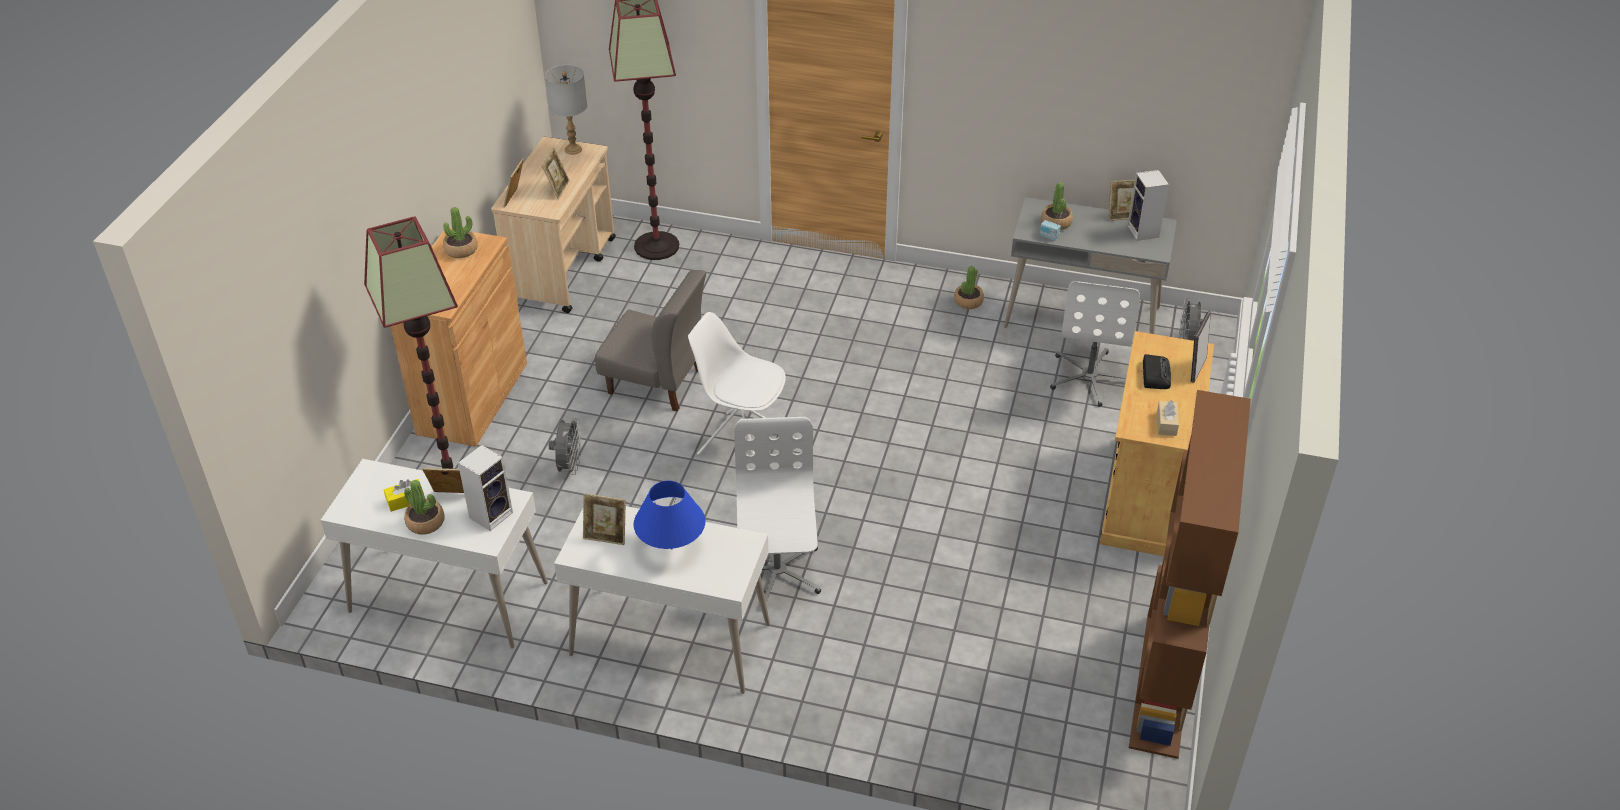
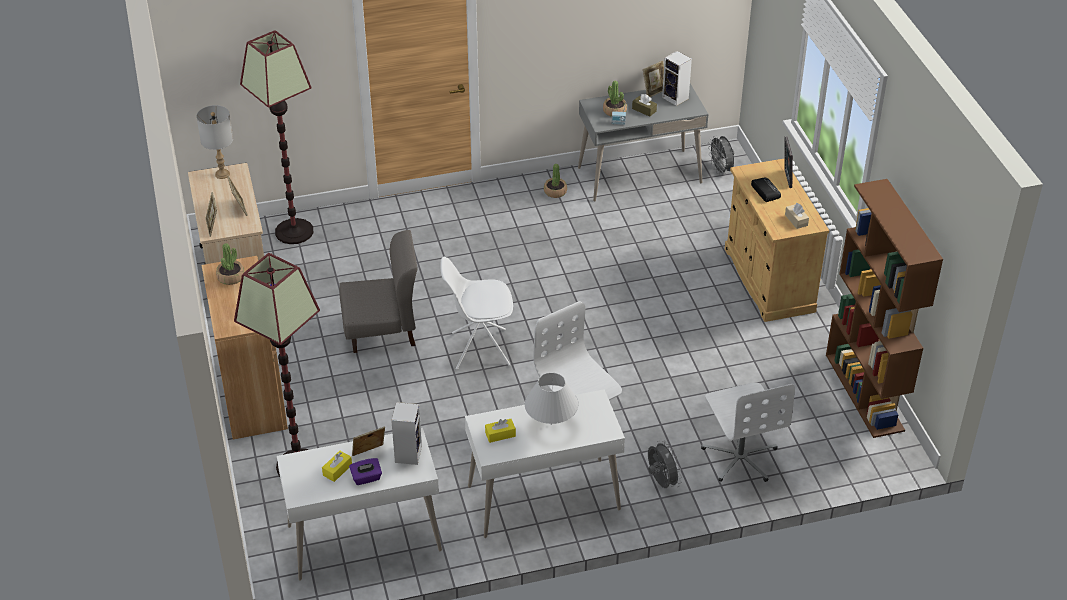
camera: 30 degrees left, 0 degrees up
potted plant [404,480,445,535] -> purple tissue box [349,458,382,485]
grey fan [549,417,582,475] -> grey fan moved to [648,440,682,488]
picture frame [583,493,626,545] -> yellow tissue box [485,419,516,443]
blue table lamp [634,481,705,549] -> white table lamp [525,373,579,425]
white office chair [1050,281,1140,407] -> white office chair moved to [701,382,795,482]
none -> brown tissue box [632,94,657,117]

